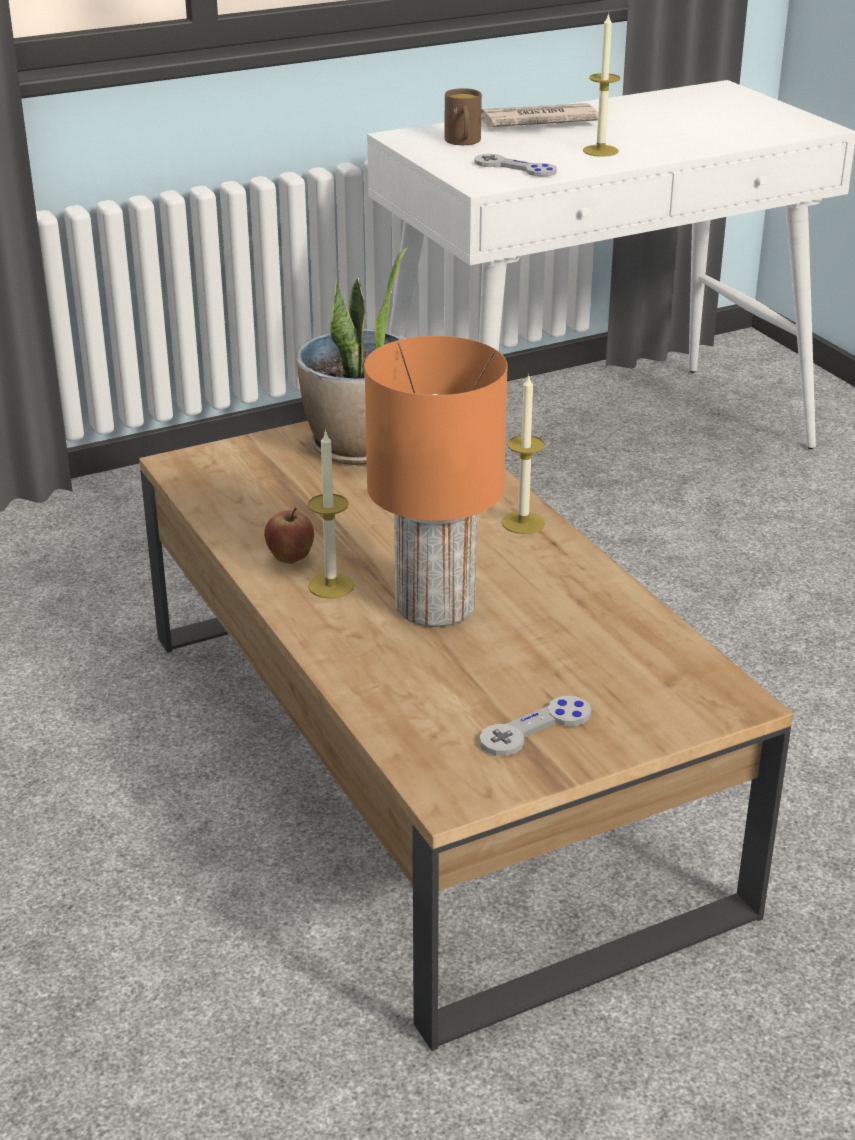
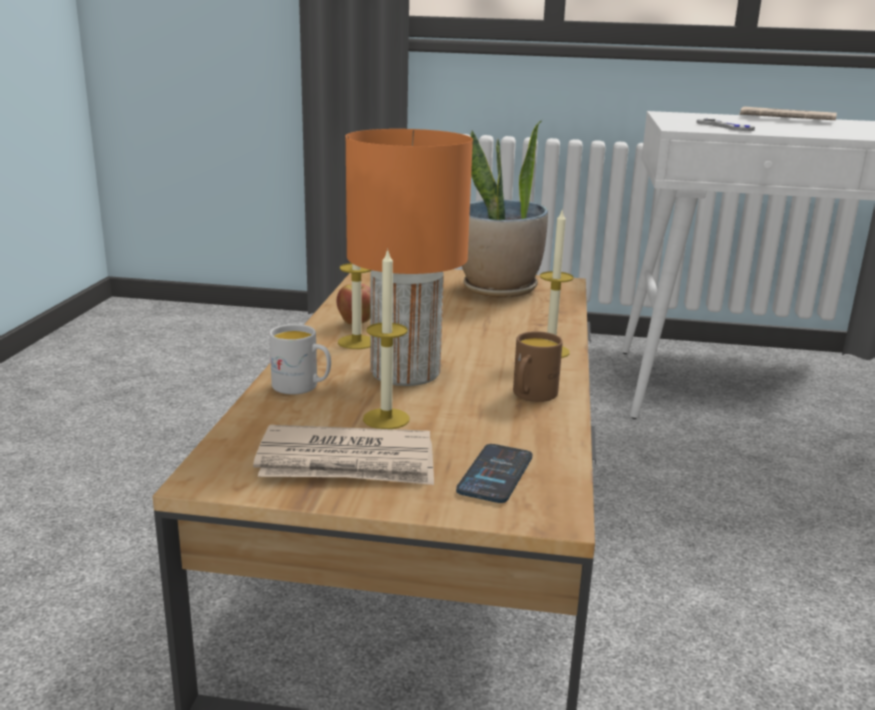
camera: 35 degrees right, 10 degrees down
brown mug [444,88,482,145] -> brown mug moved to [513,331,563,402]
grey game controller [479,696,591,756] -> newspaper [253,425,434,485]
candle [583,13,620,157] -> candle moved to [363,248,410,429]
none -> white mug [269,324,331,394]
none -> phone [456,444,532,503]

